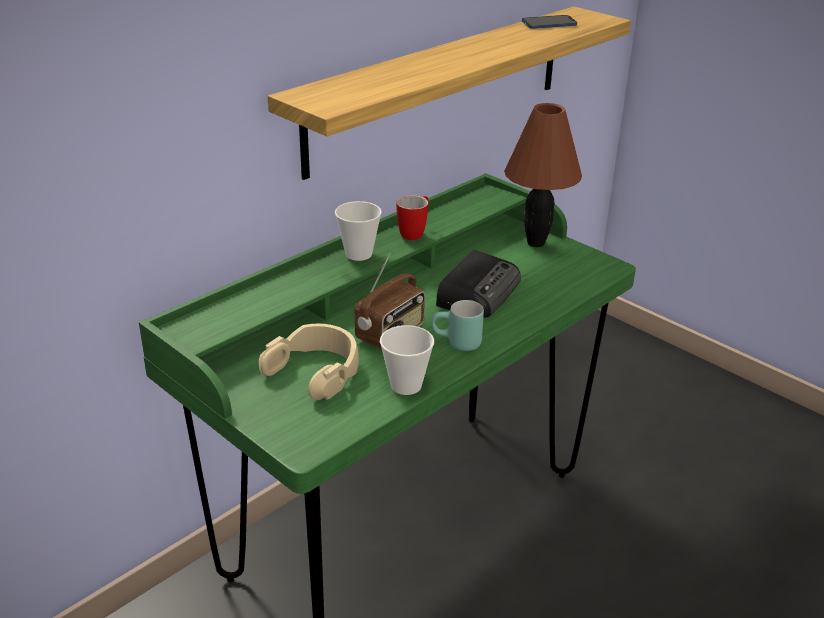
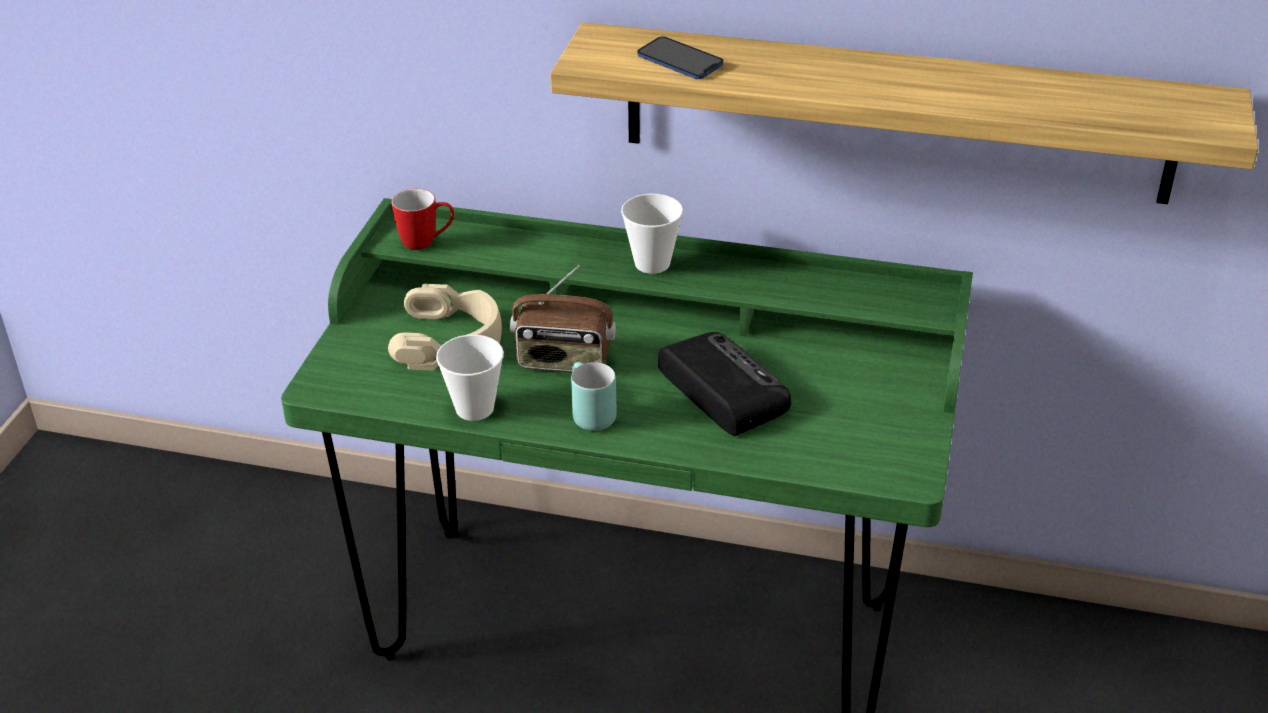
camera: 60 degrees right, 5 degrees up
mug [396,195,429,240] -> mug moved to [391,189,454,250]
radio [436,250,521,318] -> radio turned 120 degrees counterclockwise [658,332,791,436]
brown table lamp [504,103,582,247] -> none
phone [522,15,577,29] -> phone moved to [637,36,724,79]

